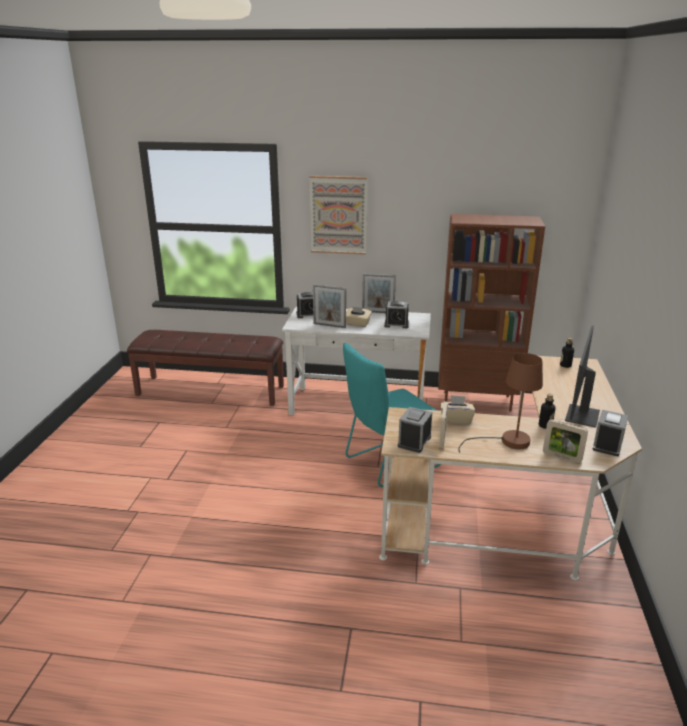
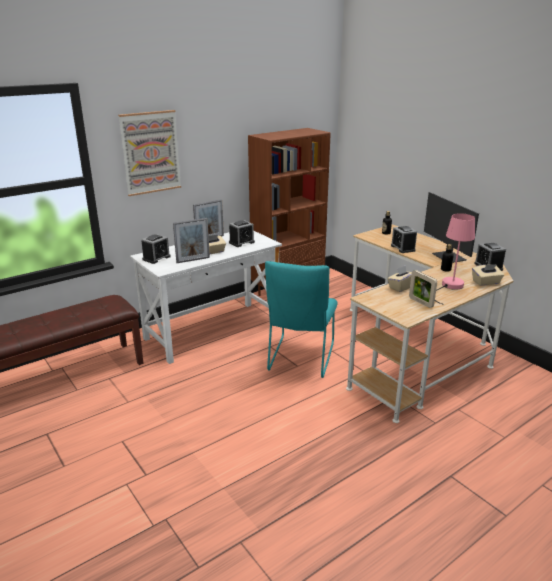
camera: 45 degrees left, 0 degrees up
alarm clock [398,407,432,453] -> alarm clock moved to [391,226,417,253]
brown table lamp [459,353,543,453] -> pink table lamp [435,213,475,305]
picture frame [543,420,588,463] -> beige tissue box [472,264,504,286]

